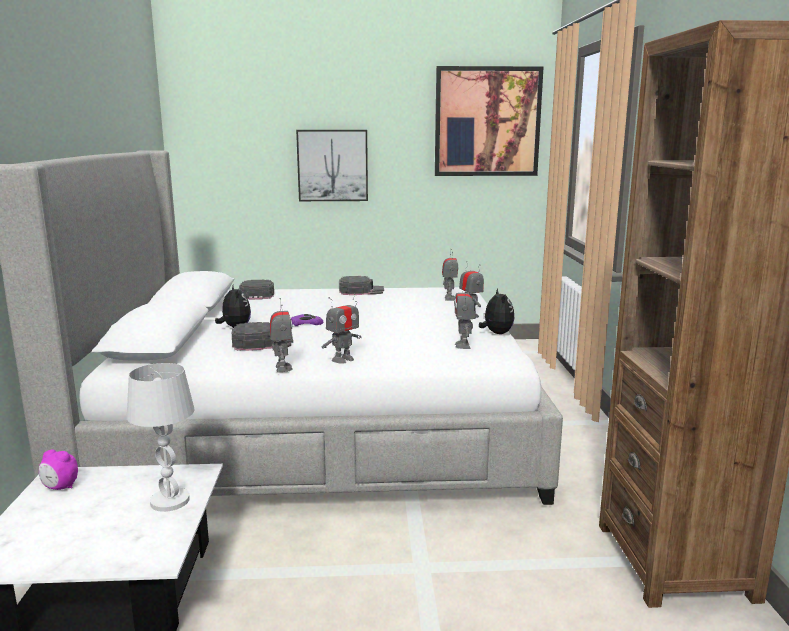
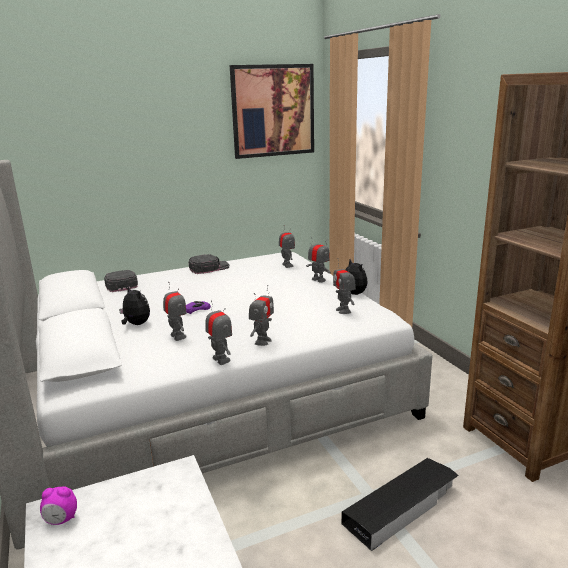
camera: 20 degrees left, 5 degrees up
white table lamp [127,363,195,512] -> none
black cap [232,322,293,351] -> toy robot [163,282,187,341]
picture [296,130,368,201] -> none
none -> black storage box [341,458,459,551]

